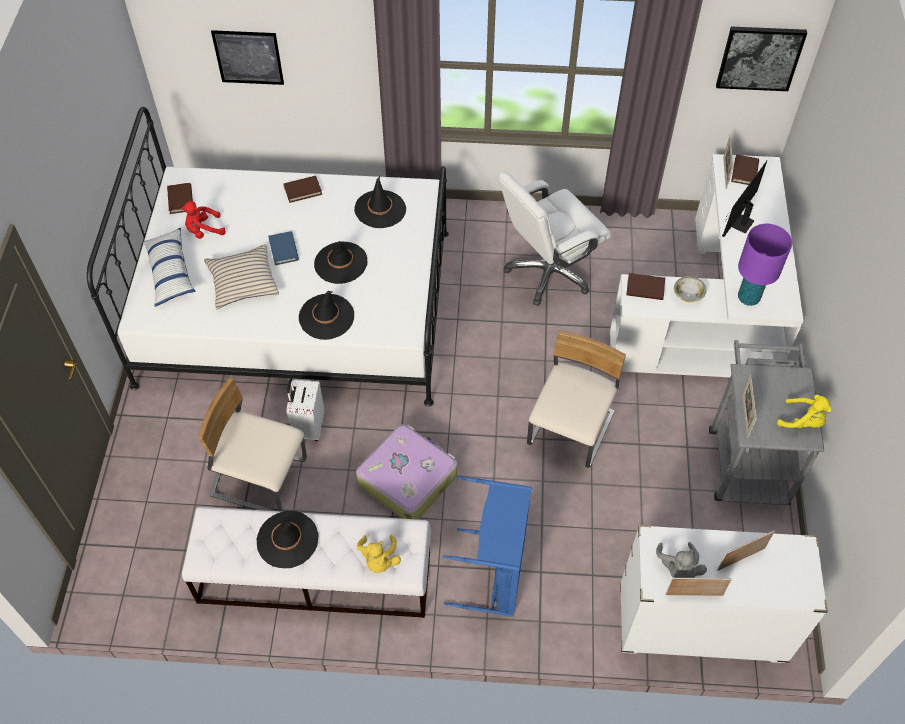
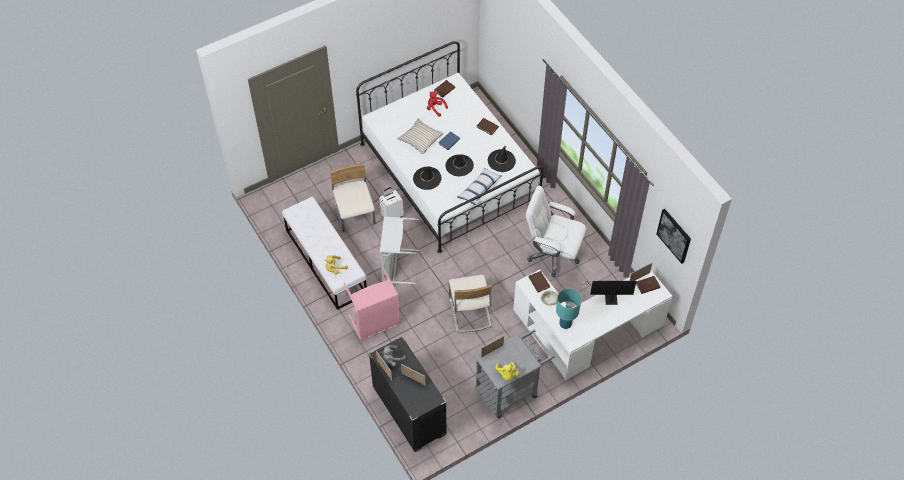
camera: 55 degrees right, 0 degrees up
pillow [143,228,196,307] -> pillow moved to [457,168,502,205]
picture [211,30,284,85] -> none
black hat [257,511,318,568] -> none
suitcase [356,424,457,520] -> grey laundry basket [380,217,420,284]
blue laundry basket [443,476,532,617] -> pink laundry basket [343,267,400,340]
beige chair [527,330,626,468] -> beige chair turned 90 degrees clockwise [449,275,492,332]
white dresser [620,525,828,663] -> black dresser [369,336,447,452]
purple table lamp [738,224,792,306] -> turquoise table lamp [556,288,581,329]

